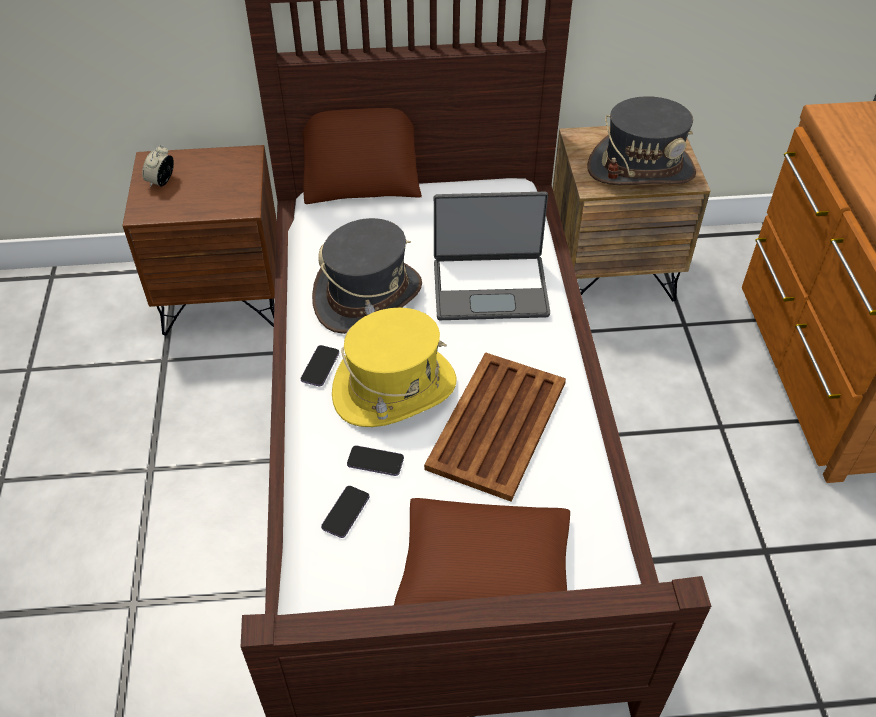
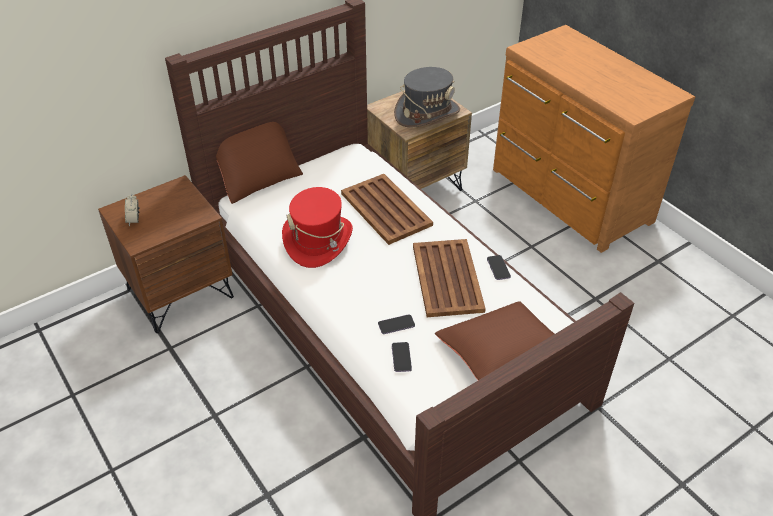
camera: 30 degrees left, 5 degrees down
phone [301,345,339,386] -> phone moved to [487,255,511,280]
grey hat [312,218,422,334] -> red hat [282,187,353,268]
yellow hat [332,308,457,427] -> none
laptop [434,192,550,320] -> brown tray [341,174,433,245]

